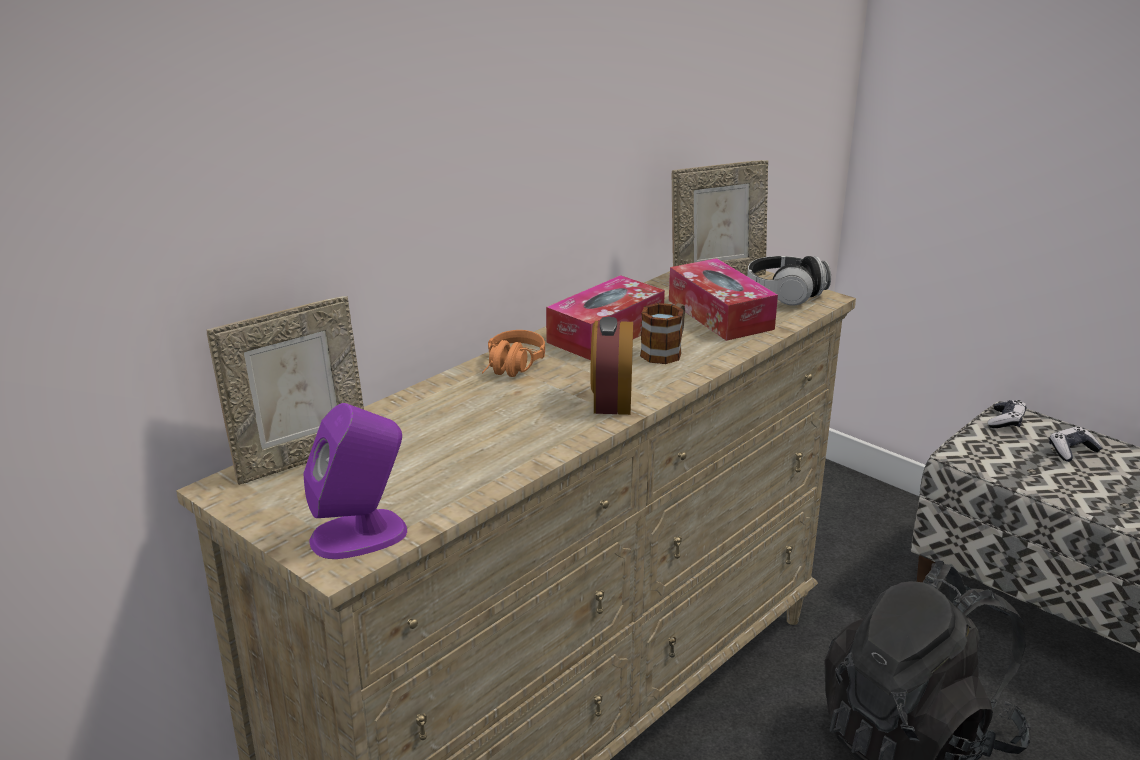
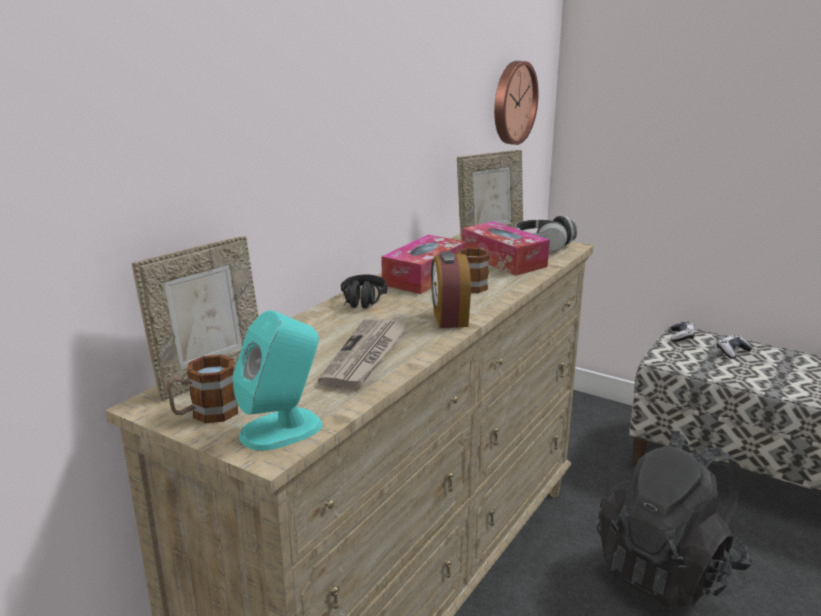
camera: 10 degrees left, 5 degrees down
purple speaker [303,403,407,559] -> turquoise speaker [233,310,323,451]
orange headphones [482,330,545,377] -> black headphones [341,275,387,309]
none -> mug [166,355,238,423]
none -> newspaper [318,318,408,389]
none -> wall clock [494,61,539,145]

